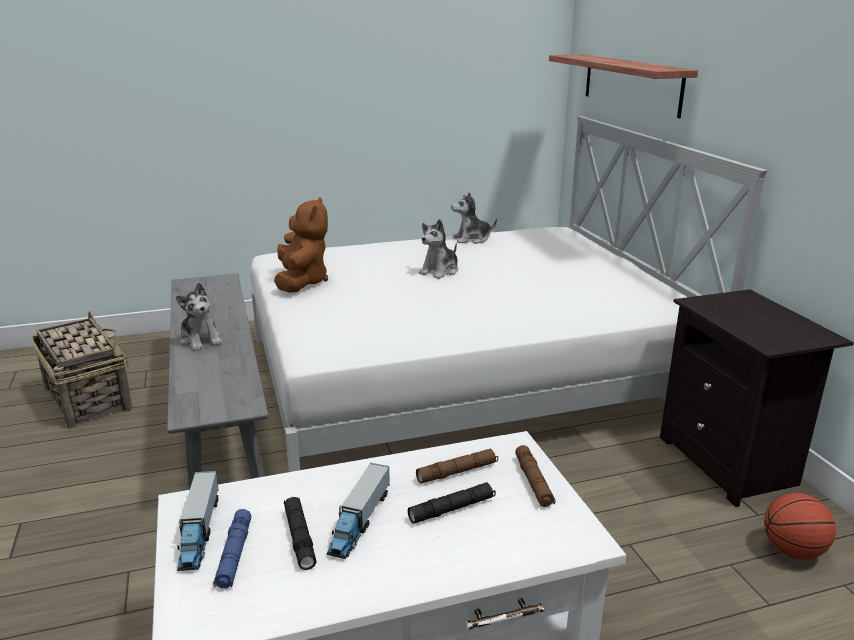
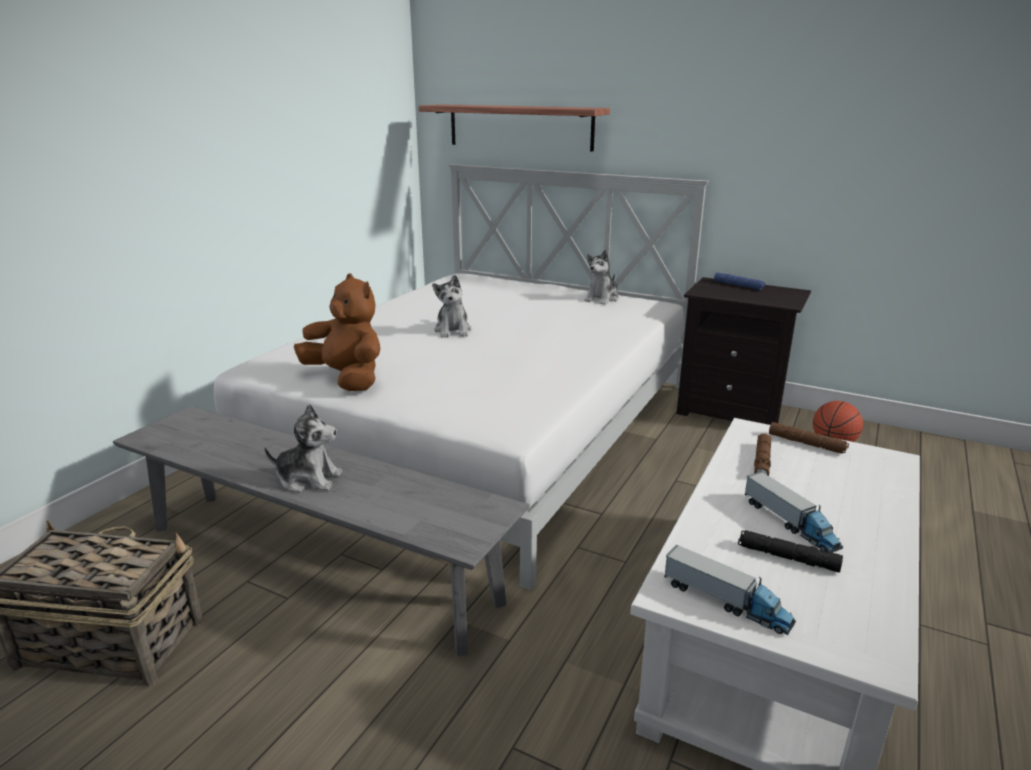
camera: 45 degrees left, 0 degrees up
blue flashlight [213,509,252,589] -> blue flashlight moved to [714,272,766,290]
black flashlight [408,482,496,524] -> none
plush toy [451,192,497,244] -> plush toy moved to [584,250,619,305]

